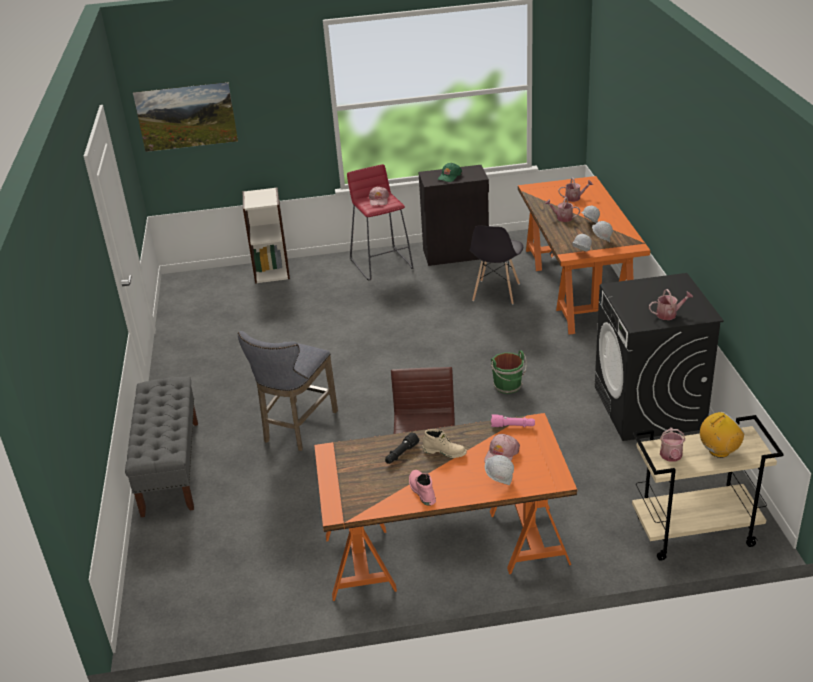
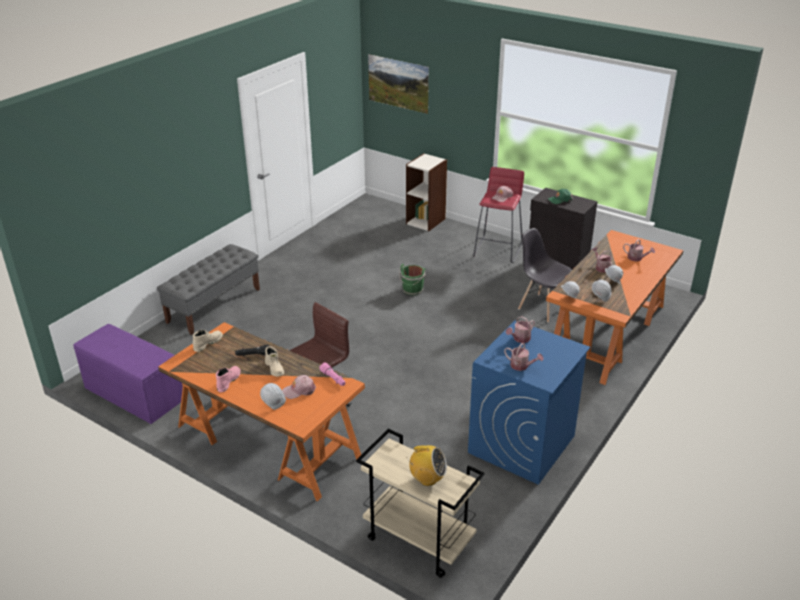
camera: 40 degrees right, 0 degrees up
grey stool [238,331,338,451] -> none
grey chair [470,225,523,305] -> grey chair turned 75 degrees clockwise [518,228,572,323]
green bucket [491,350,527,394] -> green bucket moved to [399,264,426,296]
black washing machine [595,273,724,441] -> blue washing machine [468,320,590,485]
watering can [660,427,685,462] -> watering can moved to [506,316,535,343]
none -> purple bench [73,324,183,424]
none -> beige boot [193,330,223,352]

